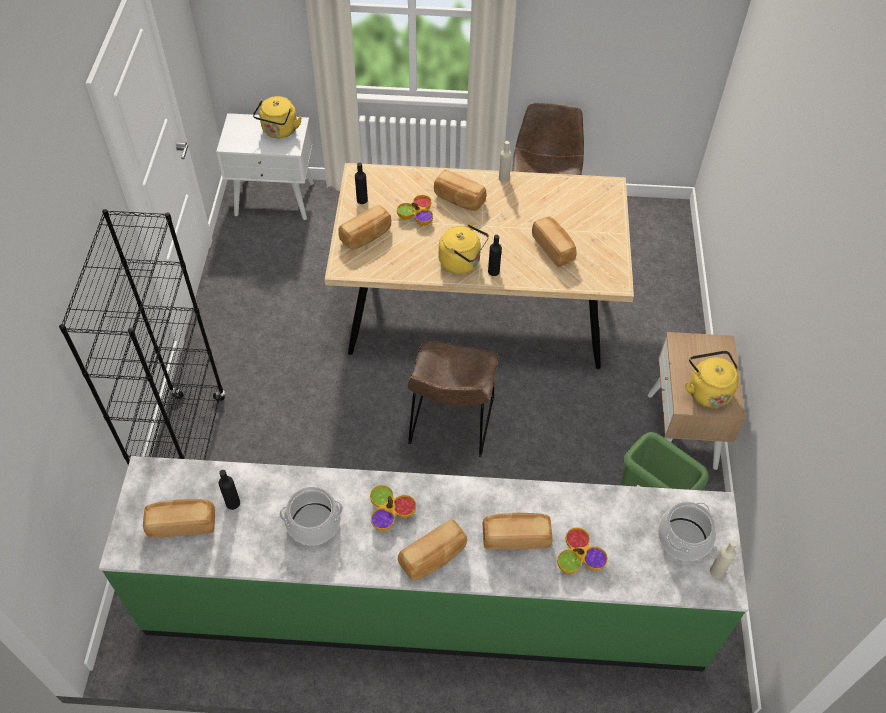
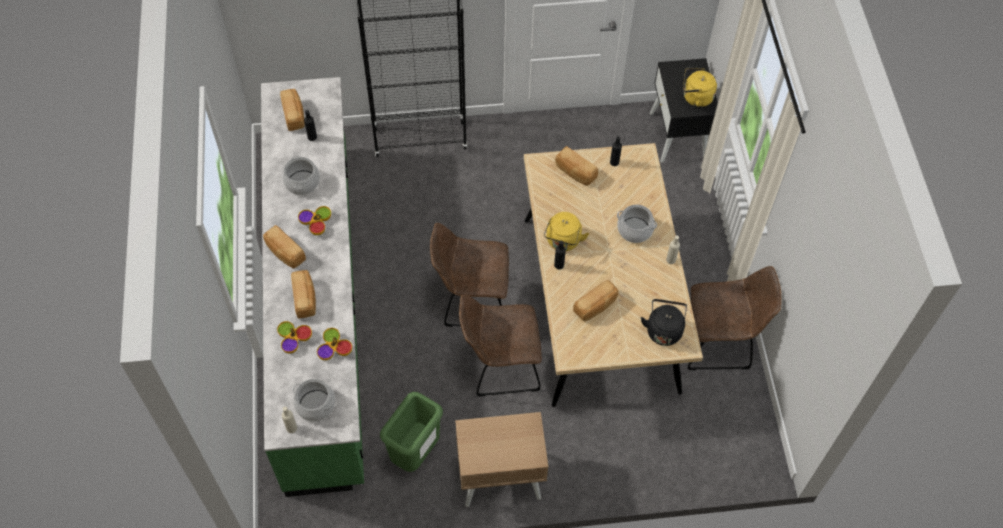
camera: 80 degrees right, 5 degrees up
white nightstand [216,113,314,220] -> black nightstand [650,58,718,162]
bowl [397,195,433,226] -> bowl moved to [317,328,352,360]
bread [434,170,487,211] -> cooking pot [617,205,657,243]
yellow kettle [685,351,739,408] -> none
none -> brown chair [459,294,542,397]
none -> black kettle [641,299,687,346]

